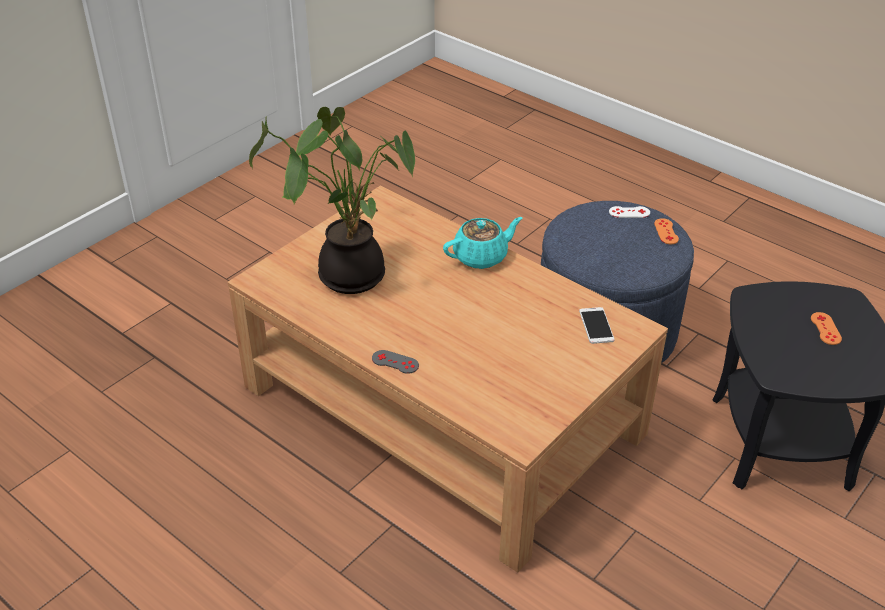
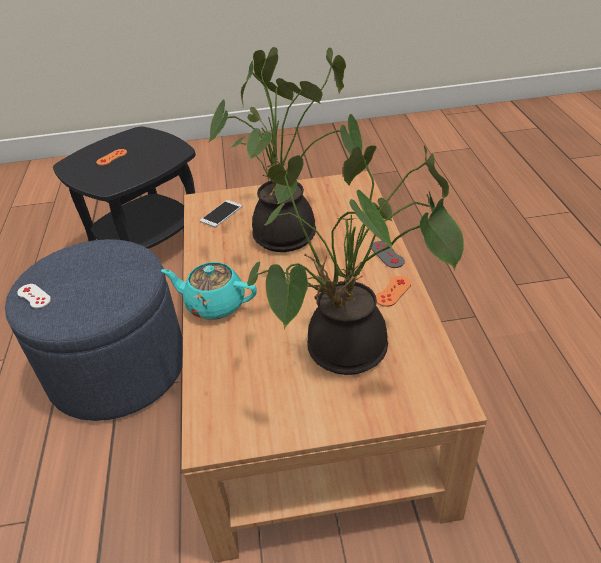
camera: 135 degrees left, 0 degrees up
orange game controller [654,218,679,244] -> orange game controller moved to [376,276,411,307]
none -> potted plant [208,47,363,252]

